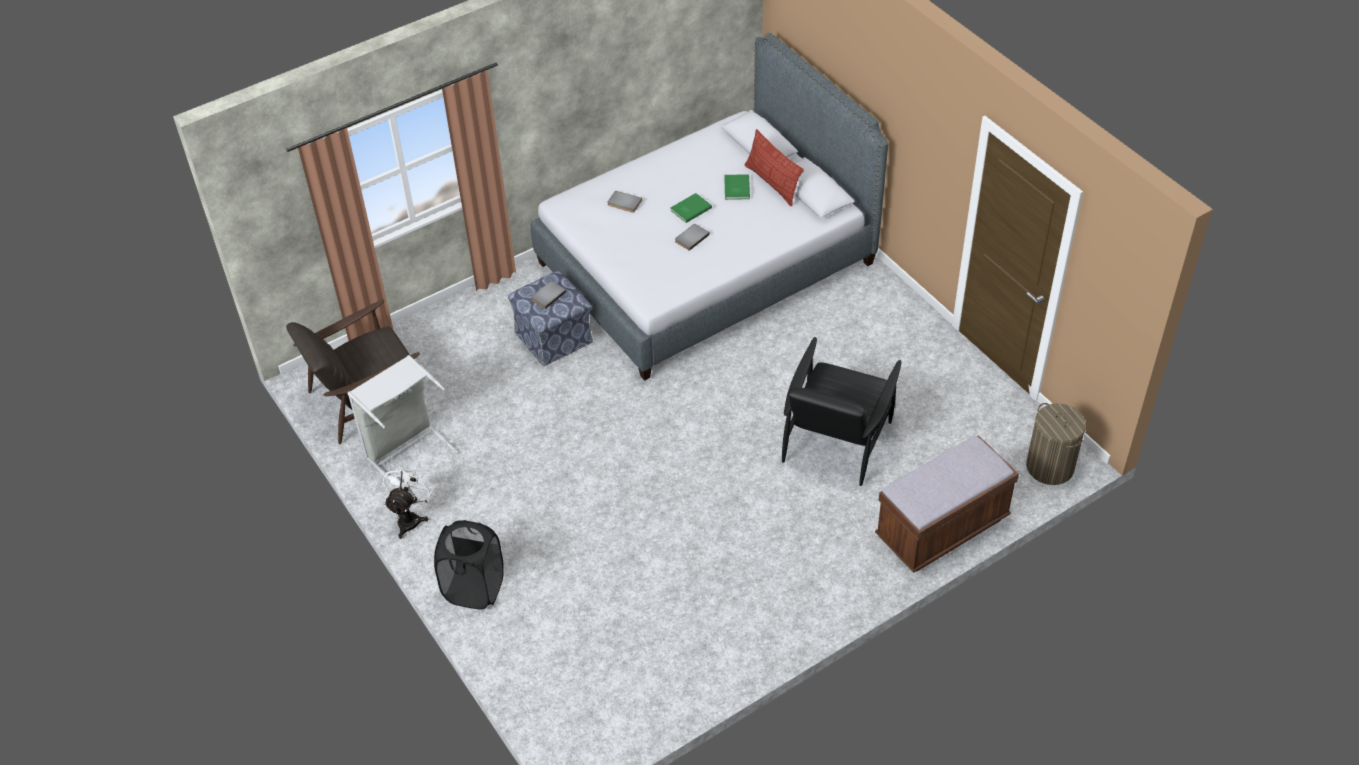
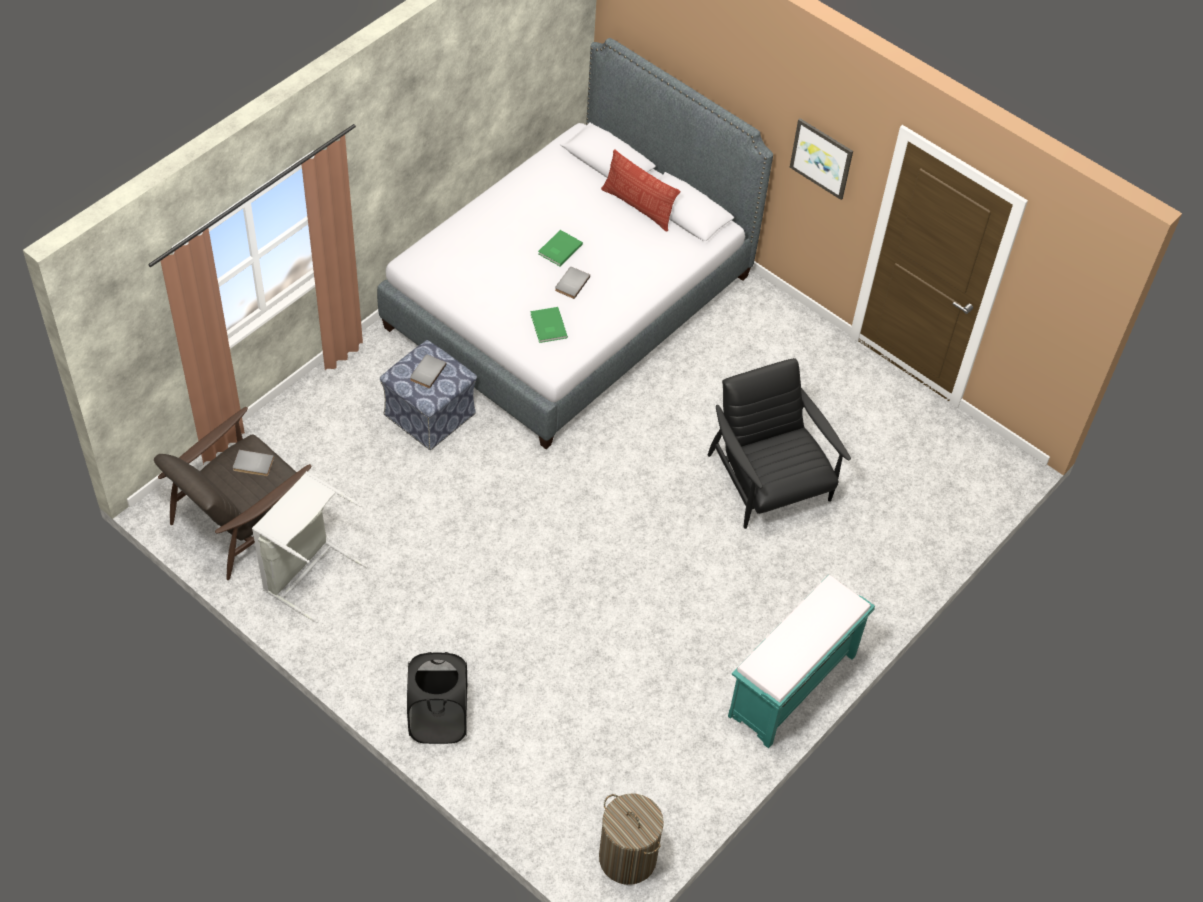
camera: 20 degrees left, 5 degrees up
white fan [383,463,435,539] -> none
grey book [607,190,642,213] -> grey book moved to [233,450,274,476]
green book [724,174,750,200] -> green book moved to [530,307,568,343]
black armchair [782,337,902,486] -> black armchair turned 150 degrees clockwise [708,358,851,529]
brown bench [875,435,1019,573] -> none
laundry basket [1026,403,1086,485] -> laundry basket moved to [599,794,664,885]
none -> turquoise bench [728,575,875,749]
none -> picture [790,118,853,200]

